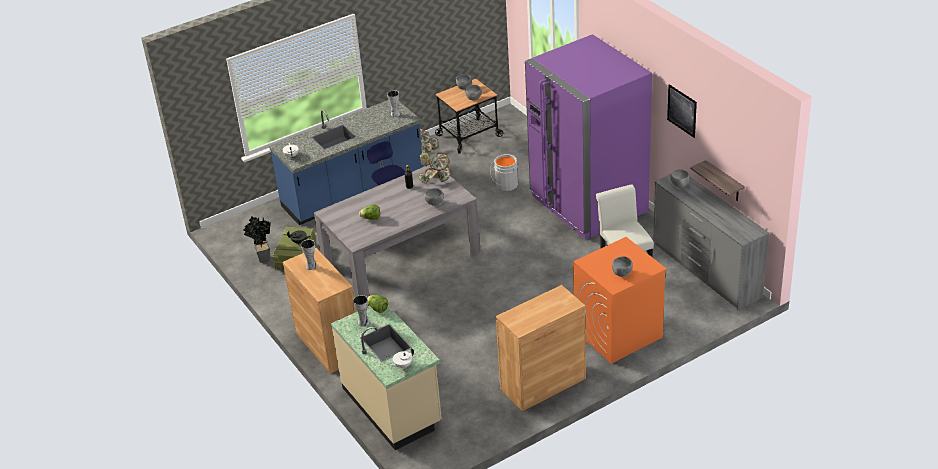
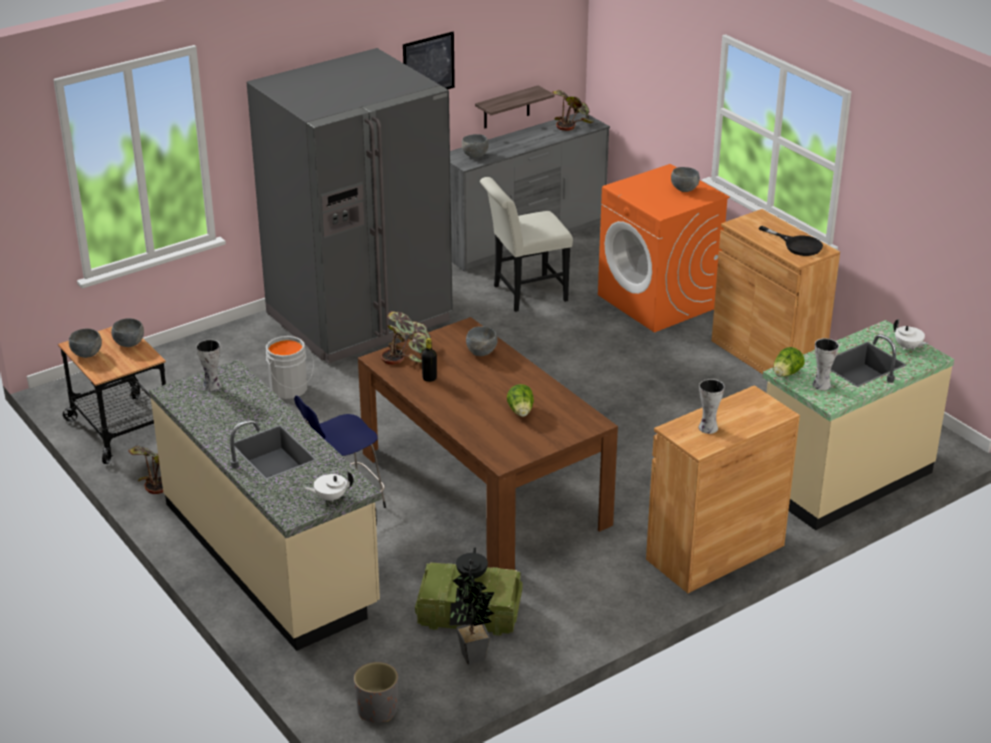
camera: 95 degrees left, 5 degrees down
blue counter [269,100,423,225] -> beige counter [149,359,382,651]
grey dining table [314,164,480,297] -> brown dining table [358,317,618,570]
purple fridge [525,34,652,239] -> grey fridge [247,48,453,364]
none -> grey planter [354,662,398,723]
none -> potted plant [552,90,594,131]
none -> black frying pan [759,226,823,256]

